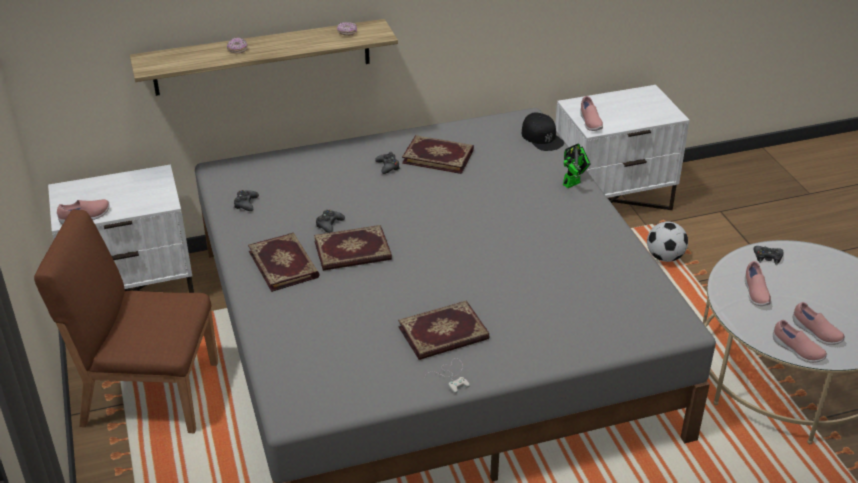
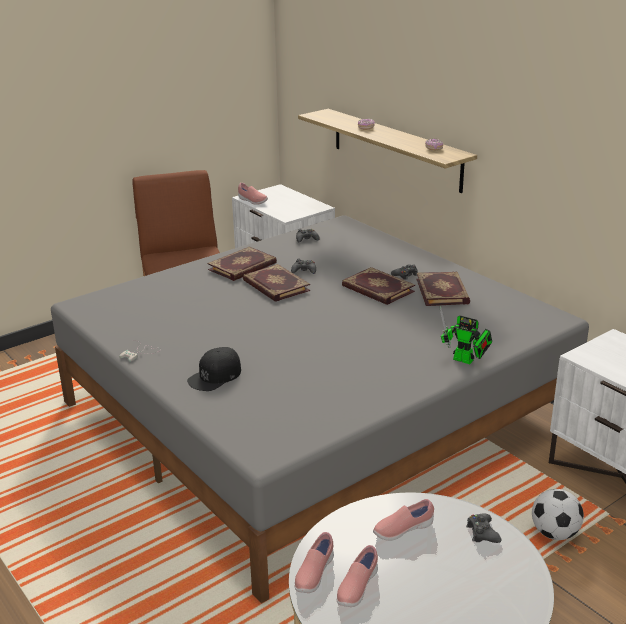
camera: 70 degrees right, 10 degrees down
book [398,300,490,360] -> book moved to [342,267,415,305]
black cap [522,112,564,151] -> black cap moved to [187,347,241,391]
pink shoe [580,96,603,131] -> none

